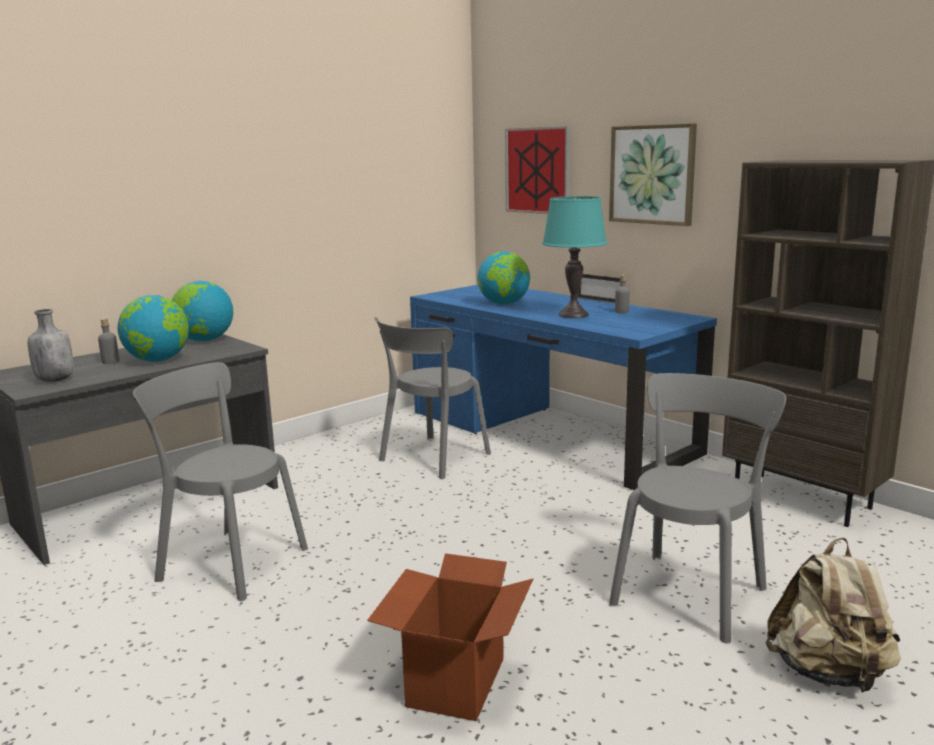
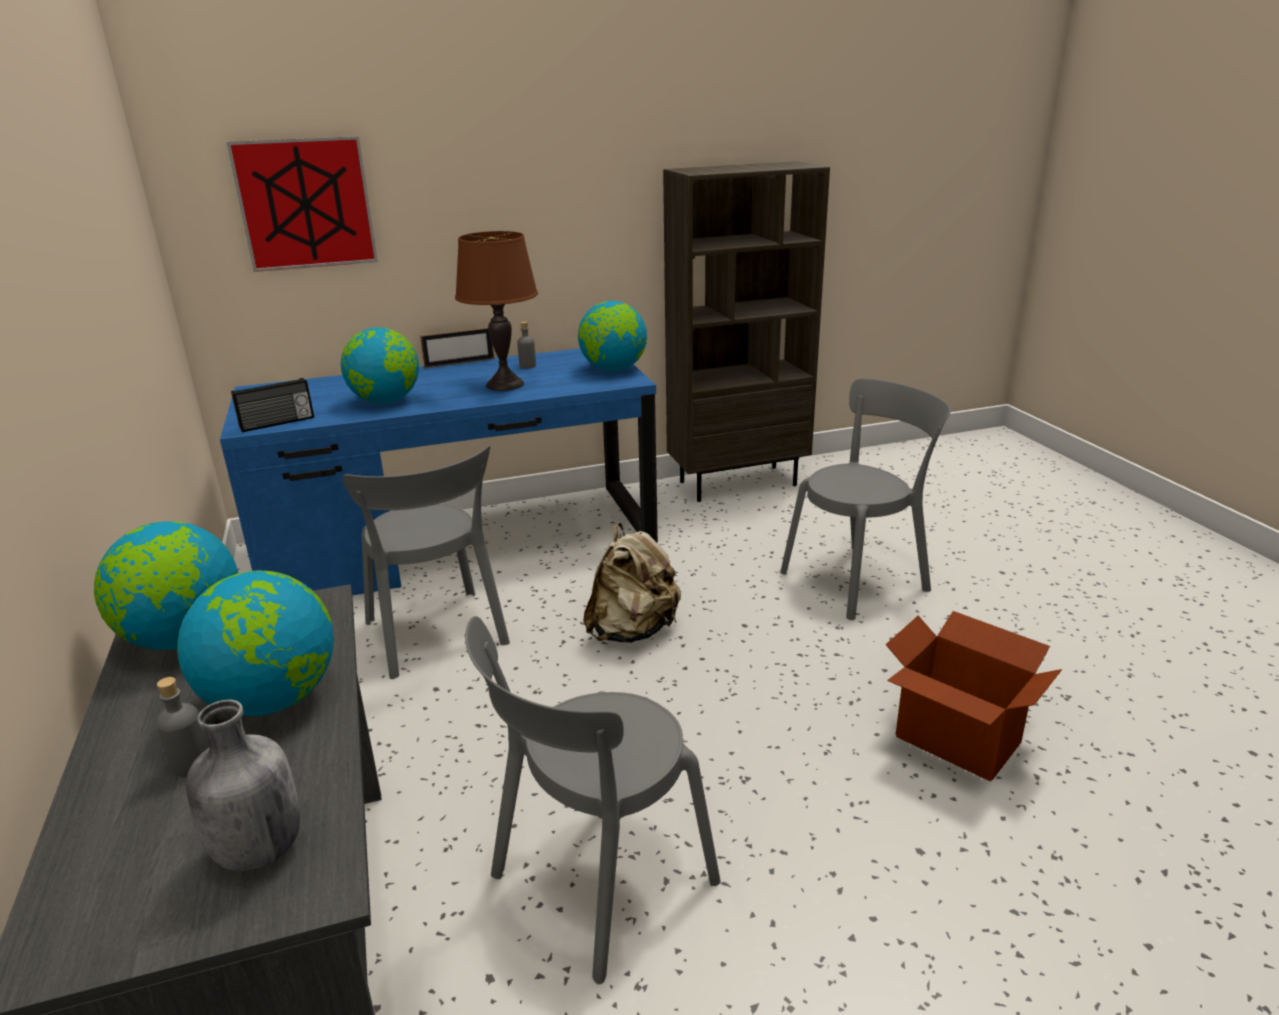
camera: 65 degrees left, 10 degrees up
turquoise table lamp [542,196,607,318] -> brown table lamp [455,231,538,391]
picture [609,123,697,226] -> none
grey chair [609,373,786,643] -> grey chair turned 90 degrees clockwise [780,378,951,620]
beige backpack [765,537,901,693] -> beige backpack moved to [583,523,681,643]
none -> radio [231,378,314,432]
none -> globe [578,301,647,371]

